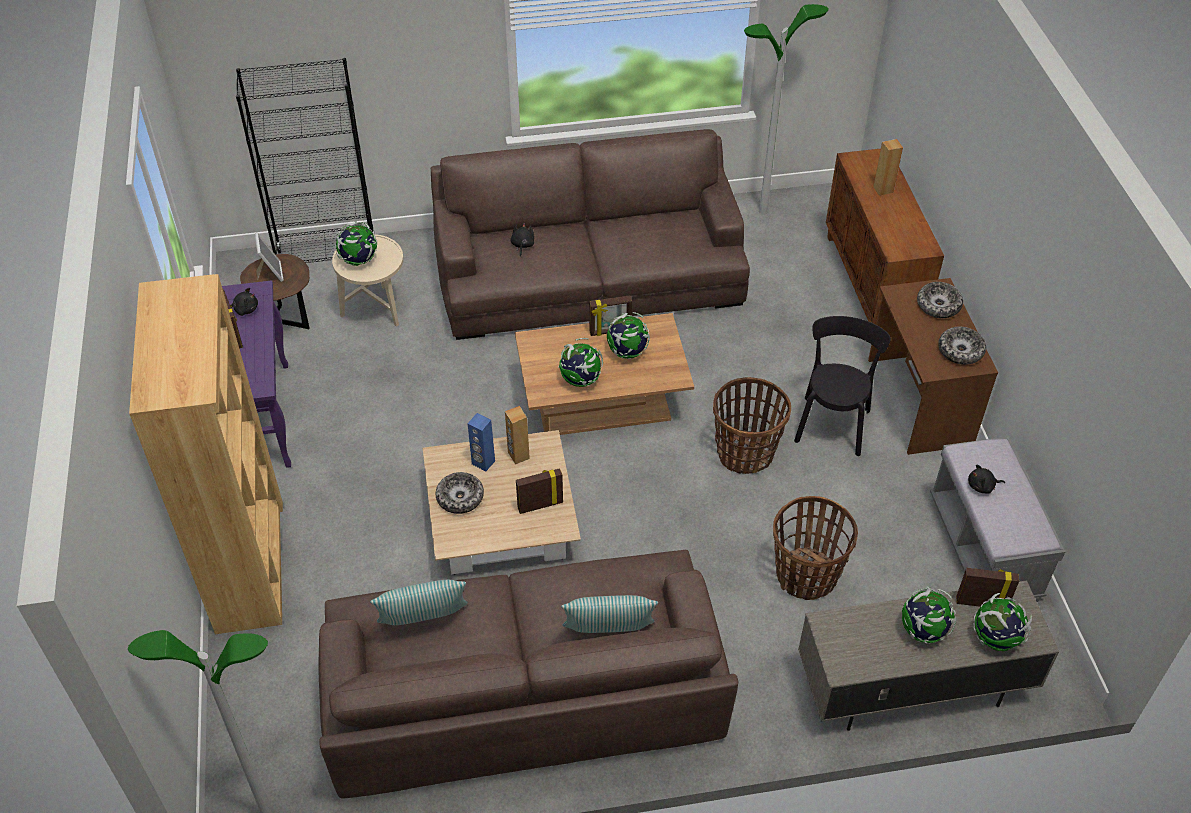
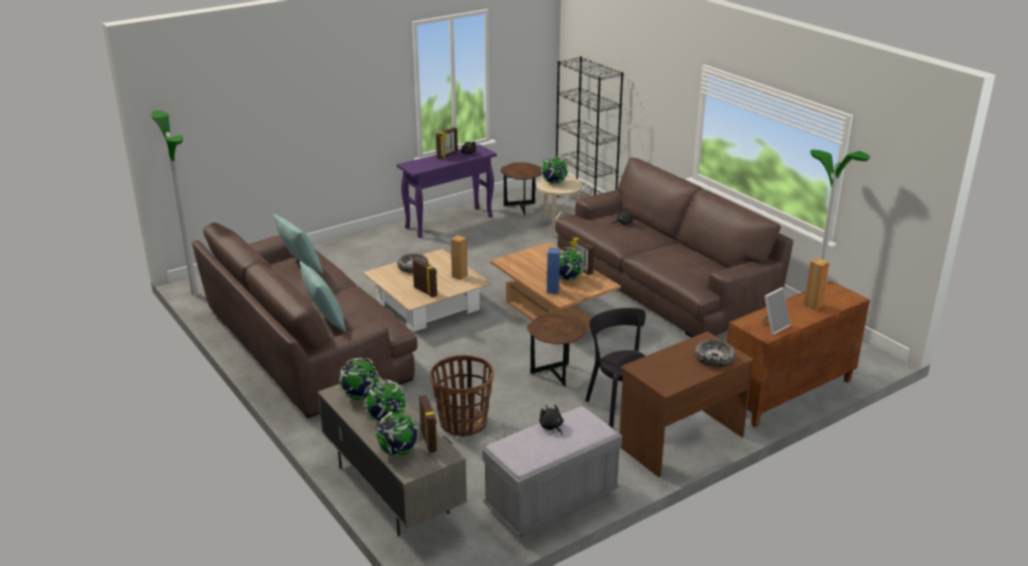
camera: 65 degrees right, 20 degrees down
brown bookcase [129,274,283,635] -> none
picture frame [255,233,284,282] -> picture frame moved to [760,287,790,335]
blue speaker [467,413,495,471] -> blue speaker moved to [547,248,560,294]
globe [558,338,603,387] -> globe moved to [339,357,379,400]
basket [713,377,791,474] -> brown side table [527,314,586,386]
black chair [794,316,891,456] -> black chair turned 105 degrees counterclockwise [585,308,646,428]
bowl [938,327,986,365] -> none

